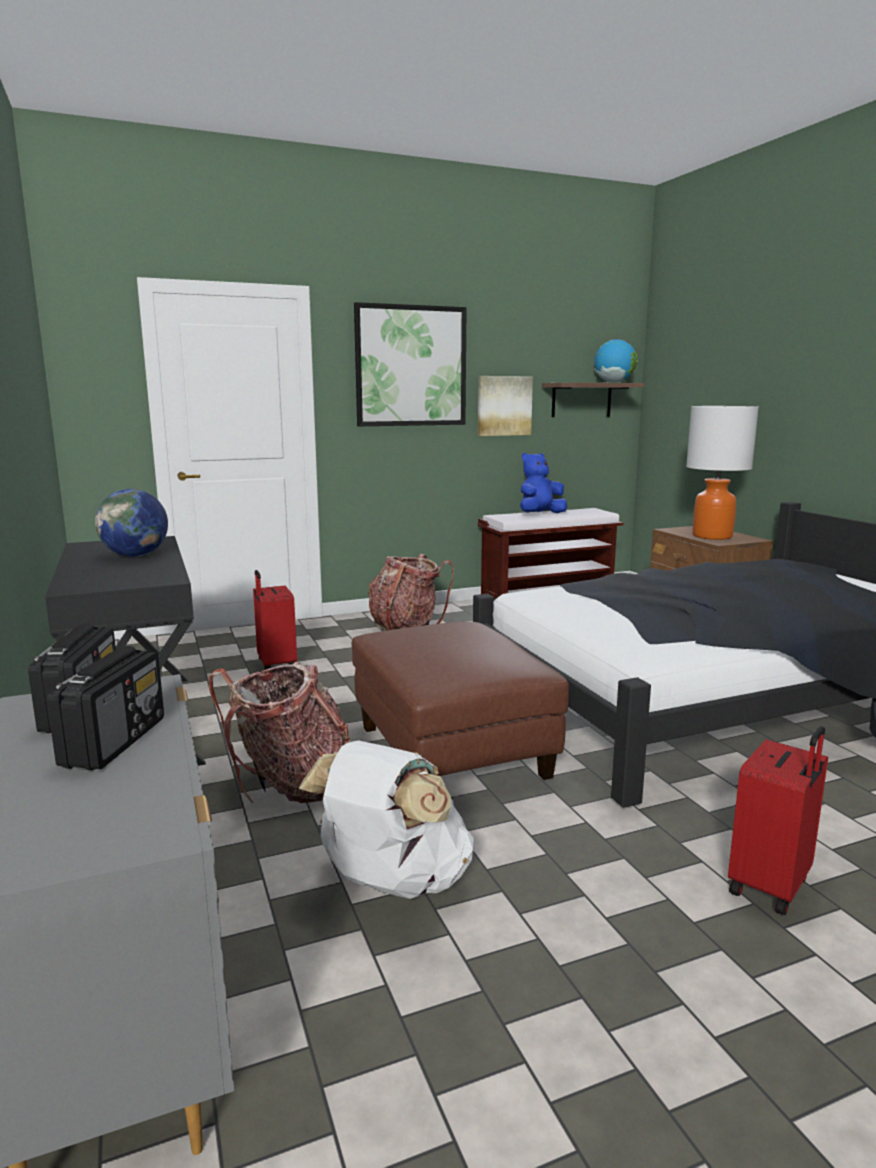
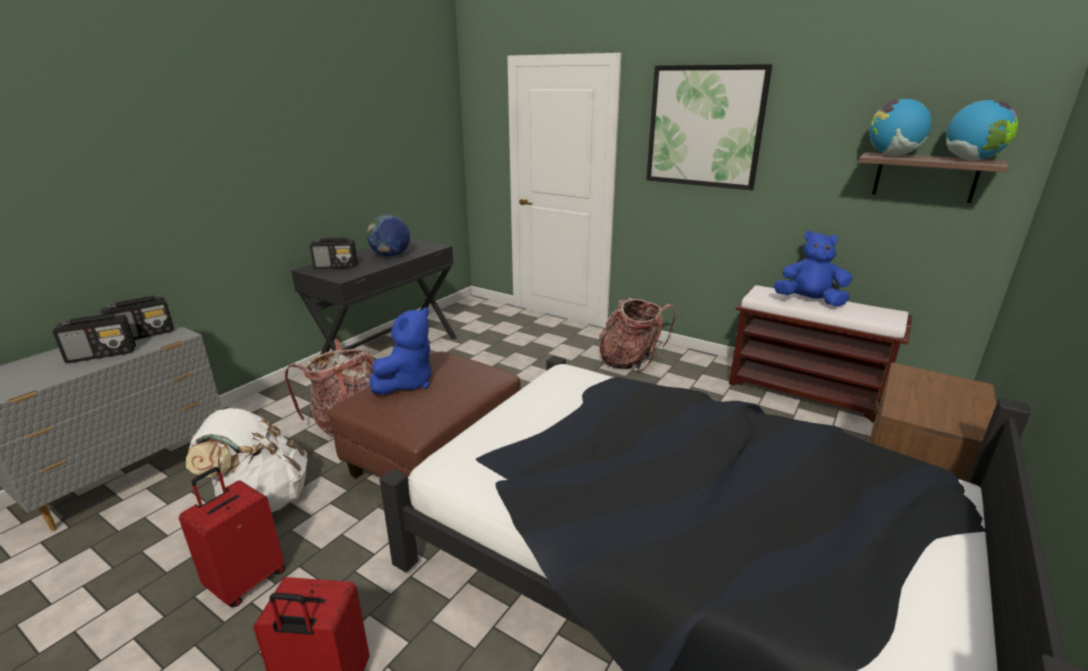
camera: 55 degrees right, 10 degrees up
red suitcase [253,570,297,670] -> red suitcase moved to [179,467,285,607]
picture [478,376,533,436] -> none
table lamp [686,406,759,540] -> none
none -> radio [310,238,357,269]
none -> blue plush toy [370,307,432,395]
none -> globe [869,99,932,156]

